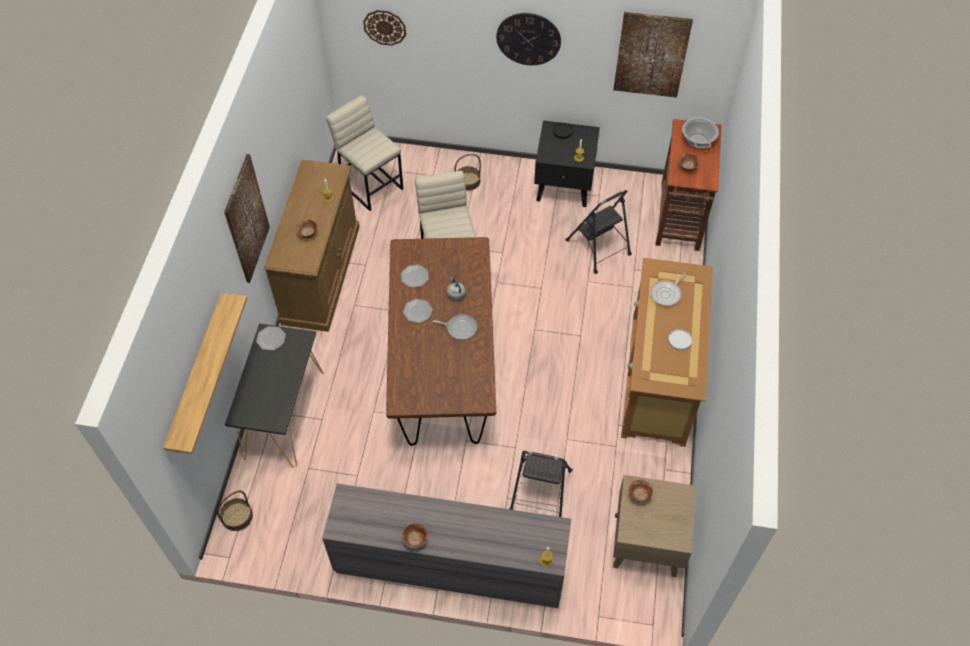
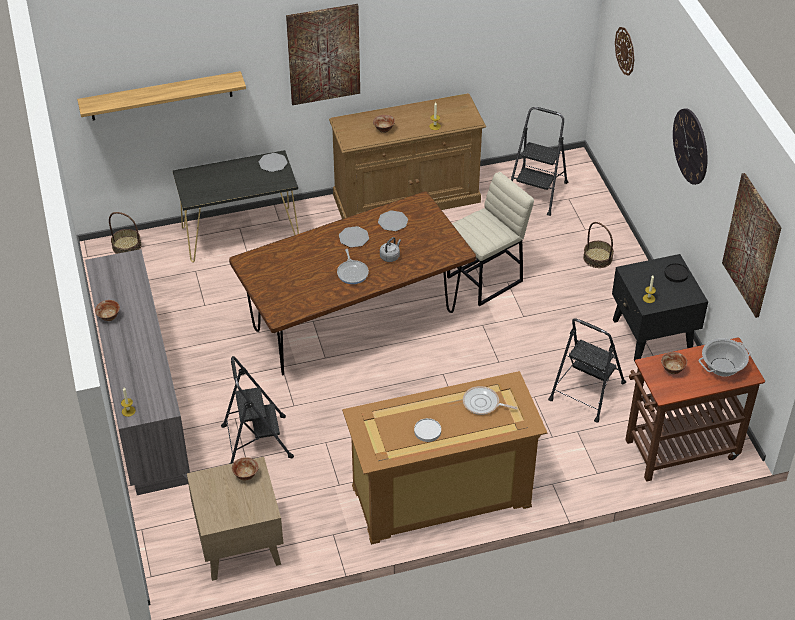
camera: 65 degrees right, 10 degrees down
beige chair [326,95,403,211] -> black step ladder [511,107,568,216]

